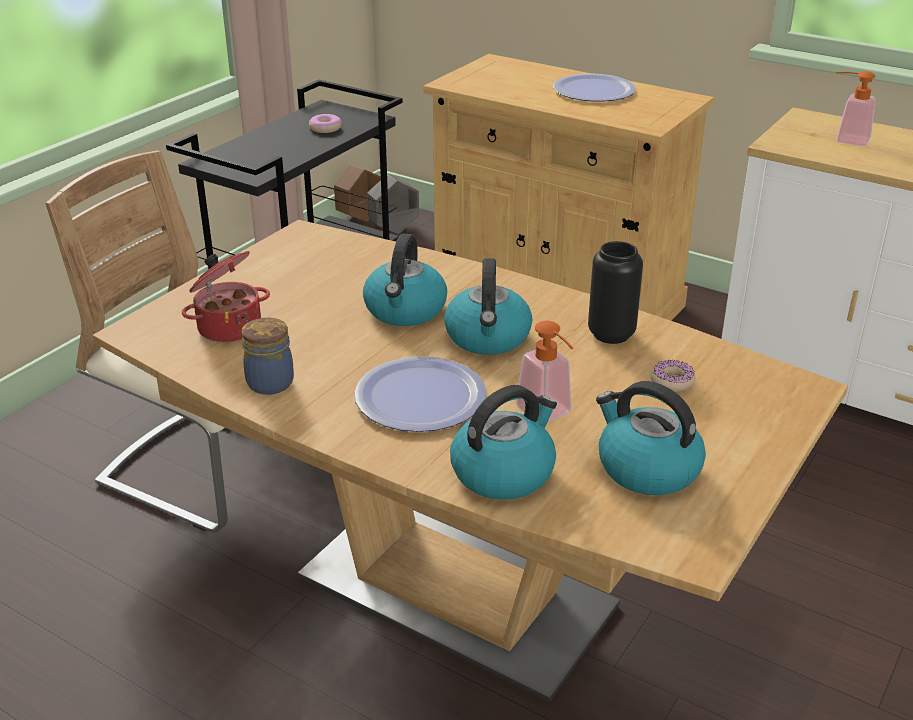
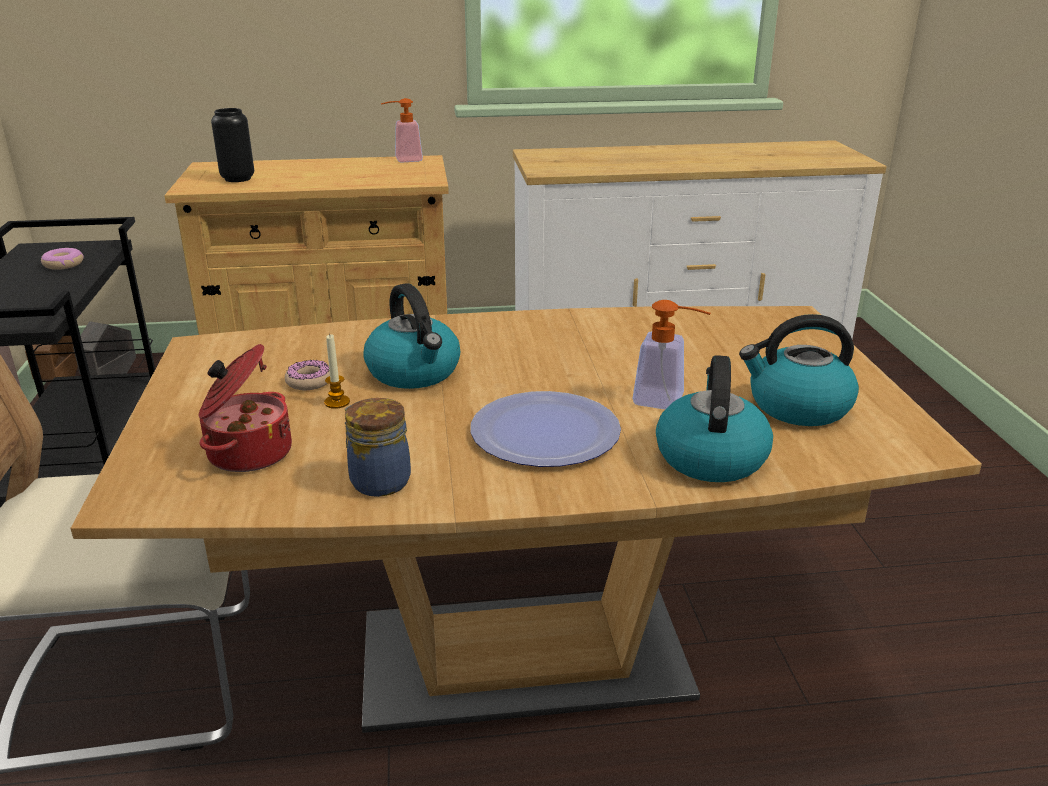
camera: 40 degrees left, 5 degrees down
kettle [444,258,532,355] -> none
plate [553,74,636,102] -> none
black vase [588,241,643,344] -> black vase moved to [211,108,254,182]
donut [650,359,695,392] -> donut moved to [285,360,330,390]
soap dispenser [836,71,876,146] -> soap dispenser moved to [381,98,423,163]
none -> candle [324,334,350,409]

